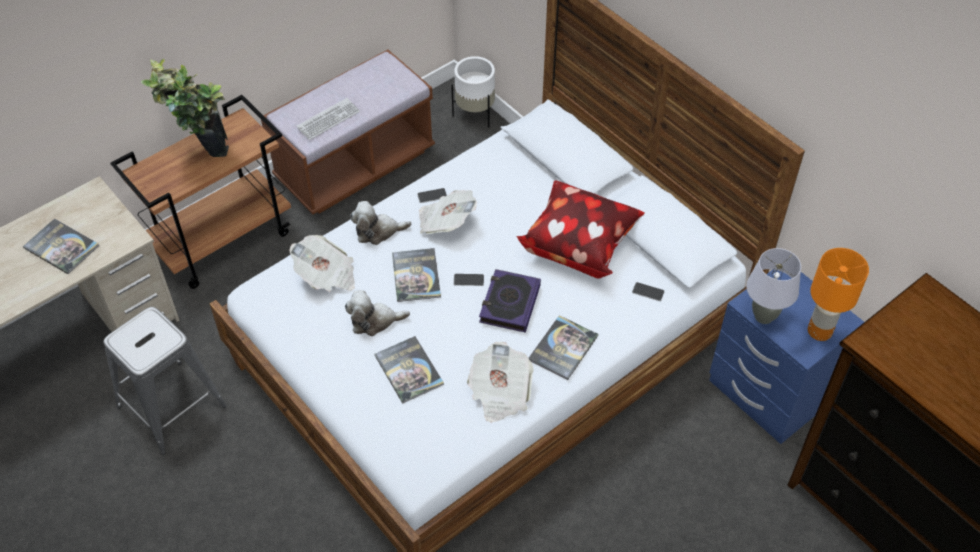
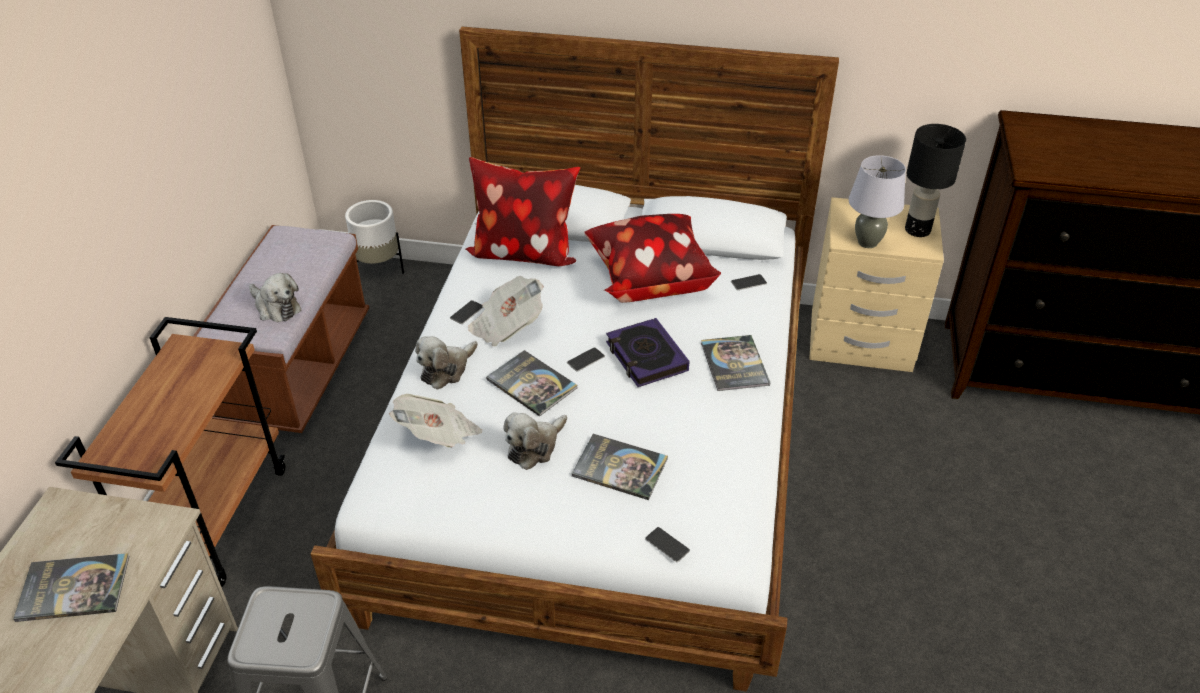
camera: 40 degrees left, 10 degrees down
potted plant [141,59,229,157] -> none
keyboard [296,98,360,140] -> plush toy [249,273,302,322]
newspaper [467,342,534,423] -> none
blue nightstand [709,270,864,444] -> beige nightstand [809,197,944,372]
orange table lamp [808,248,869,341] -> black table lamp [905,124,966,237]
none -> pillow [466,157,580,266]
none -> phone [645,527,690,562]

